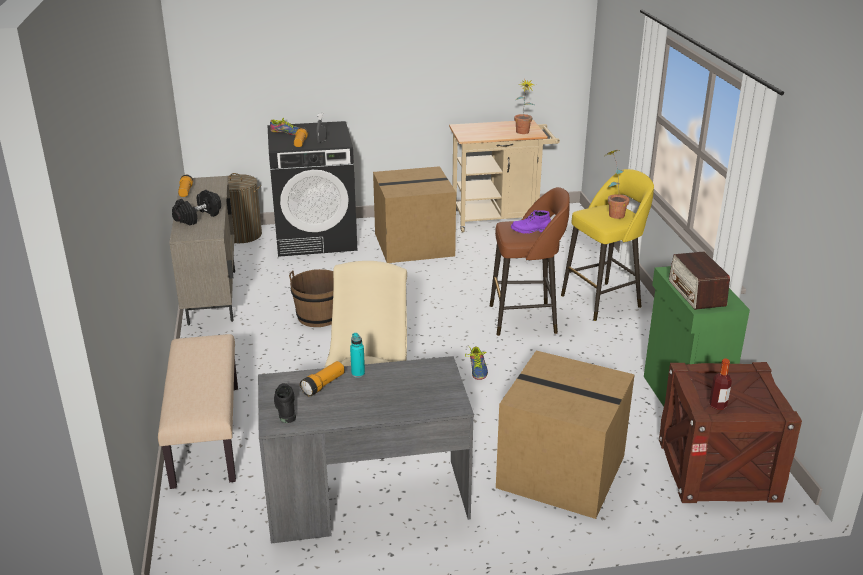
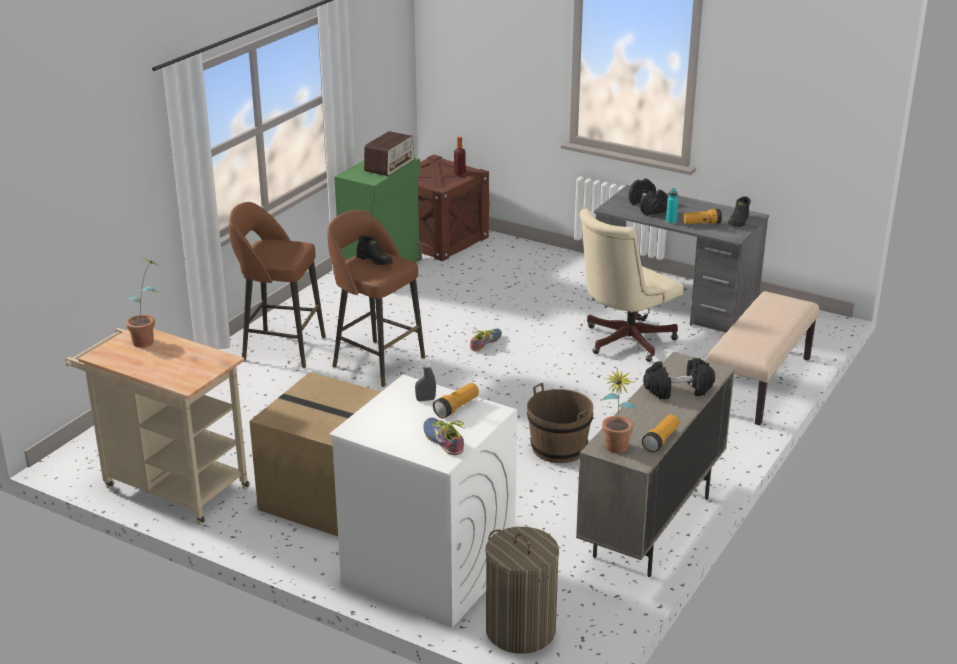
camera: 140 degrees left, 0 degrees up
black washing machine [267,121,357,257] -> white washing machine [329,375,517,628]
cardboard box [496,351,635,519] -> none
purple boot [511,210,551,234] -> black boot [356,236,393,265]
yellow stool [561,169,654,321] -> brown stool [229,202,326,368]
potted plant [605,150,629,219] -> potted plant moved to [601,368,639,453]
none -> black dumbbell [629,178,668,216]

